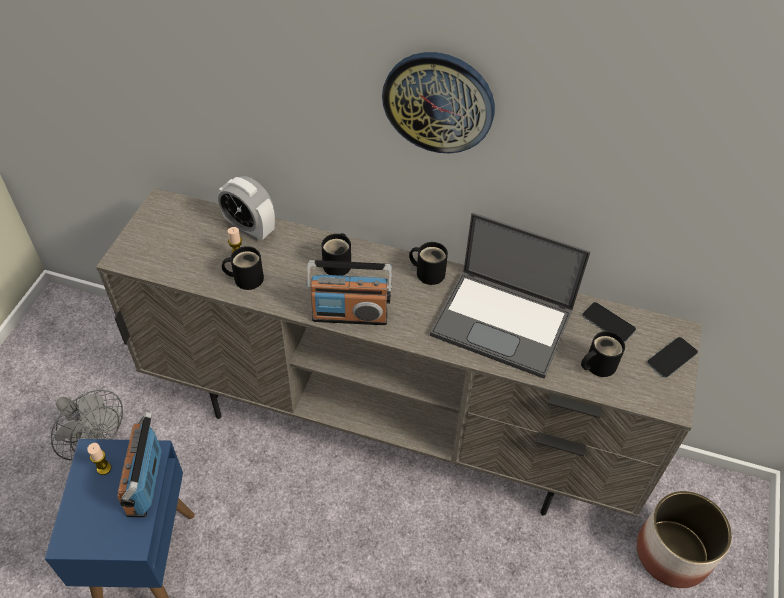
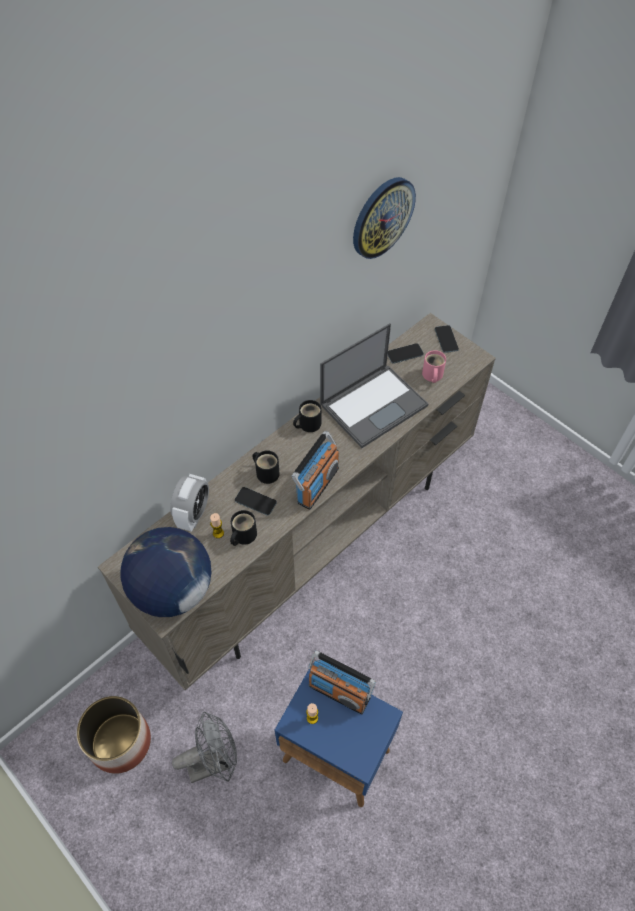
camera: 60 degrees left, 5 degrees up
alarm clock [218,176,275,241] -> alarm clock turned 45 degrees counterclockwise [170,474,209,532]
wall clock [382,52,495,153] -> wall clock moved to [353,177,416,259]
black mug [581,331,625,377] -> pink mug [422,350,446,383]
planter [637,491,732,588] -> planter moved to [77,696,151,774]
none -> globe [121,527,212,617]
none -> phone [235,487,277,516]

